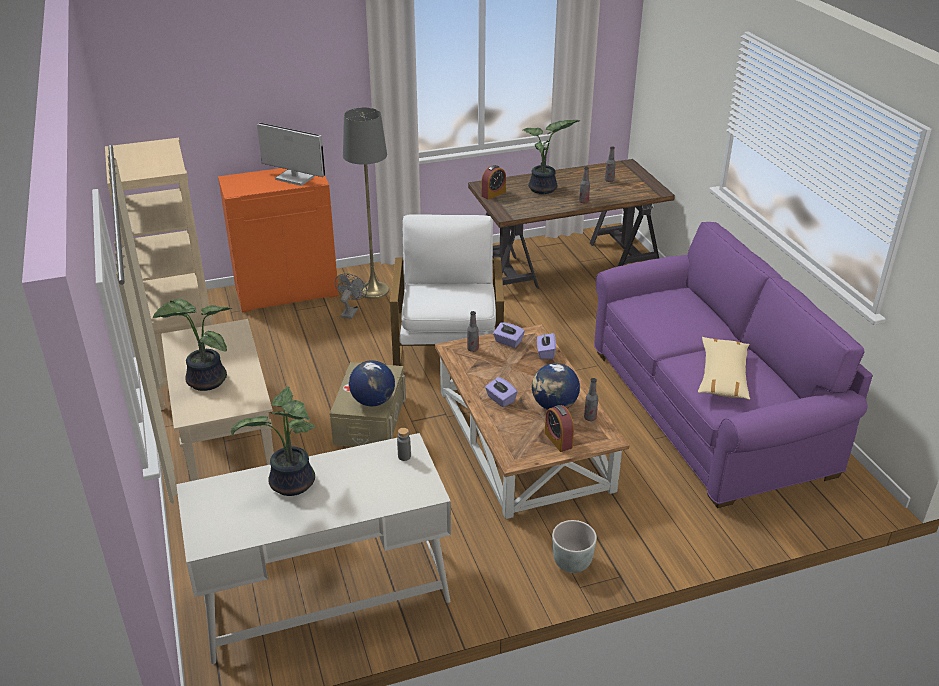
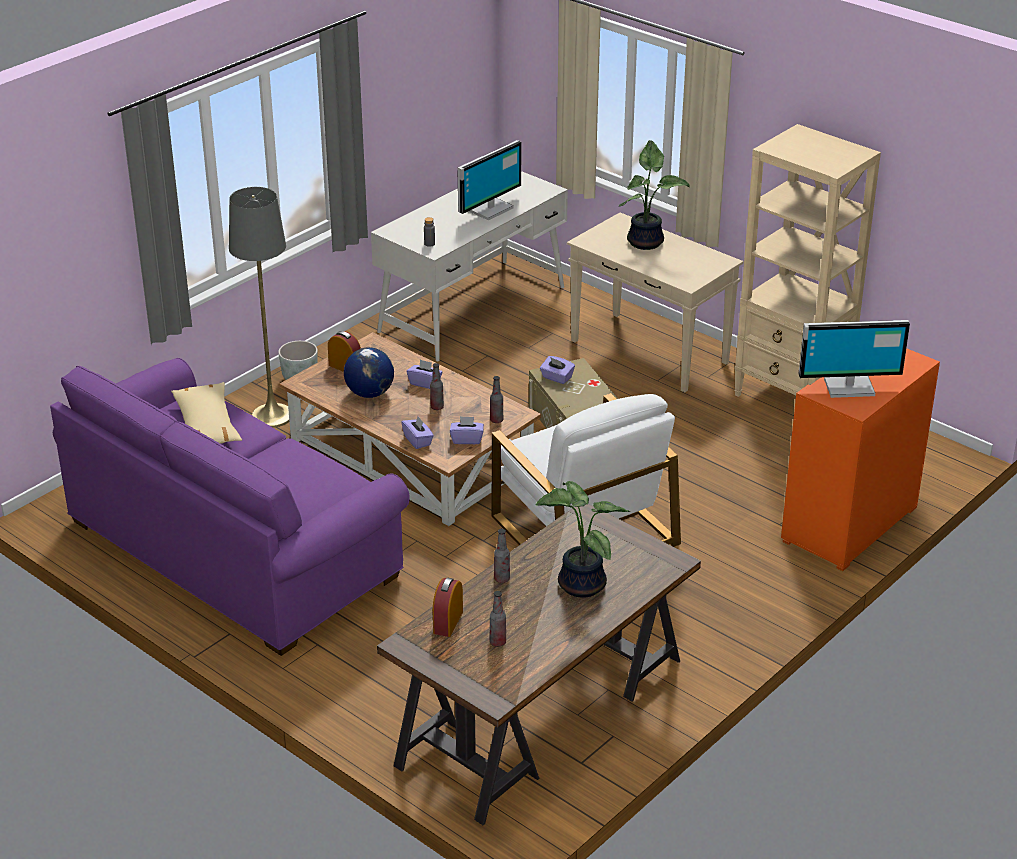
camera: 150 degrees right, 0 degrees up
potted plant [231,386,315,496] -> monitor [457,140,521,220]
grey fan [335,273,367,319] -> none
grey floor lamp [343,107,389,299] -> grey floor lamp moved to [229,187,289,428]
globe [349,360,395,406] -> purple tissue box [540,356,575,384]
alarm clock [481,165,506,200] -> alarm clock moved to [433,578,463,637]
bottle [584,378,598,421] -> bottle moved to [430,363,444,410]

